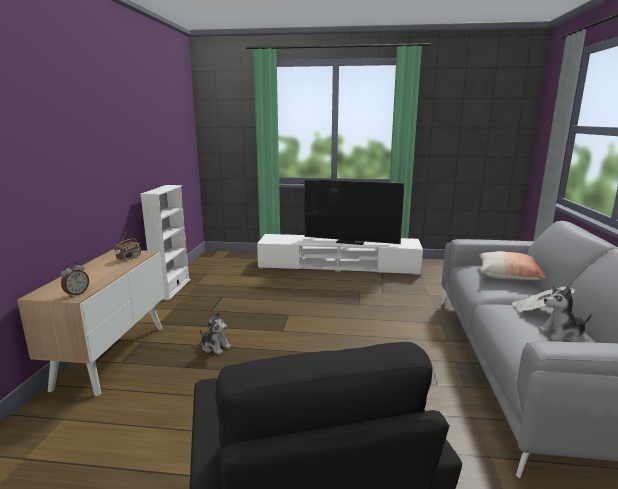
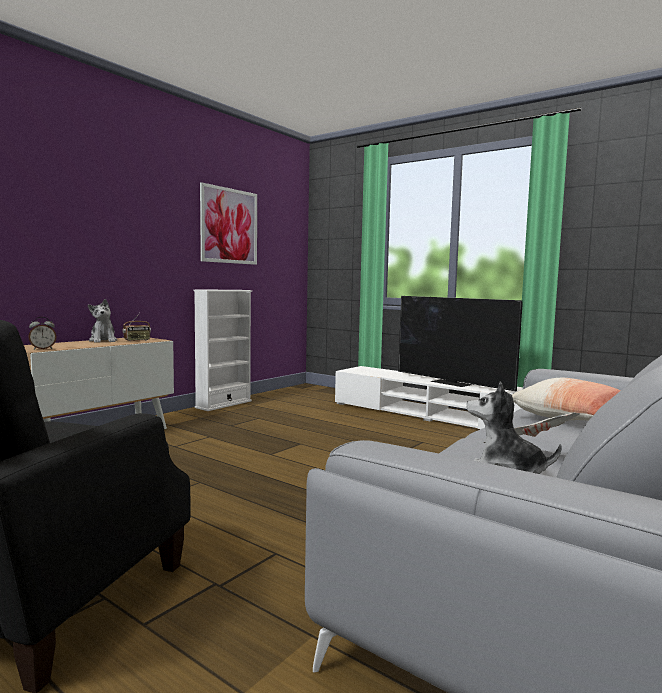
camera: 30 degrees right, 10 degrees down
plush toy [199,312,231,355] -> plush toy moved to [88,299,118,343]
none -> picture [200,182,257,265]

